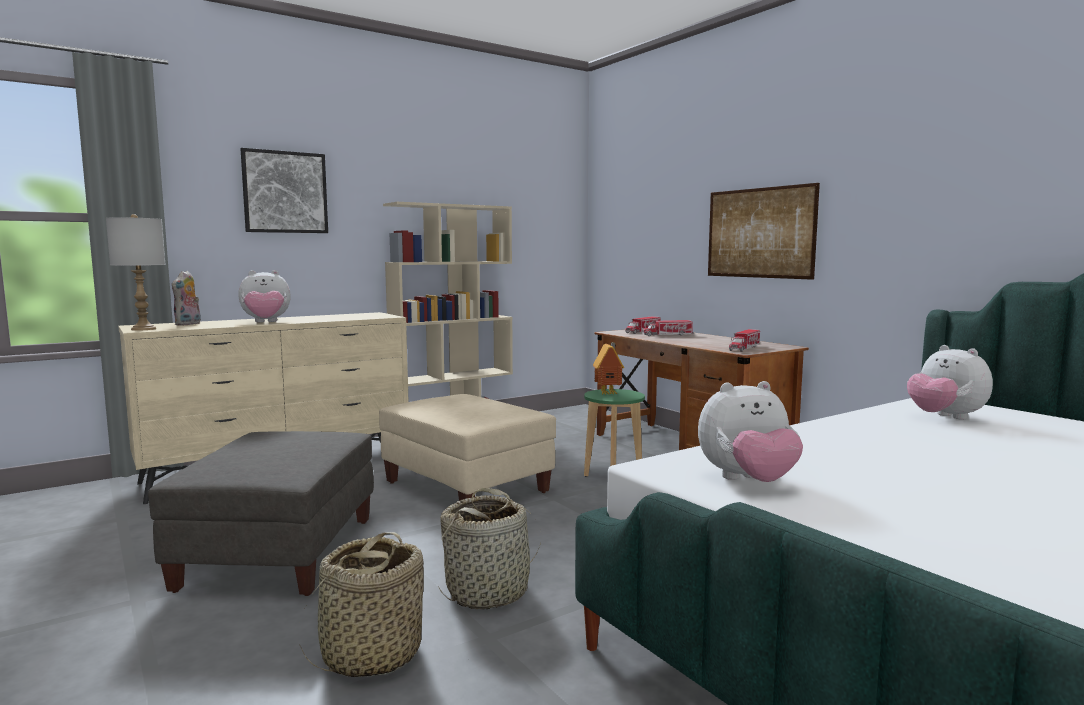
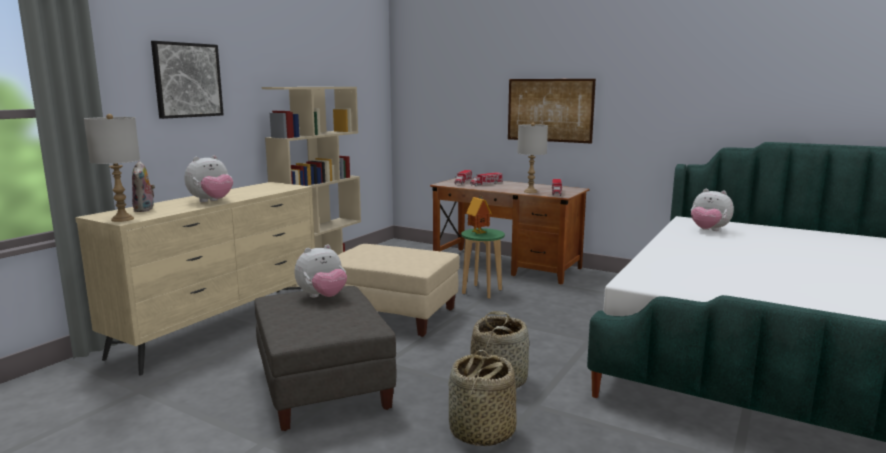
camera: 25 degrees left, 5 degrees up
plush toy [698,381,803,482] -> plush toy moved to [295,244,347,298]
none -> grey table lamp [518,123,548,193]

